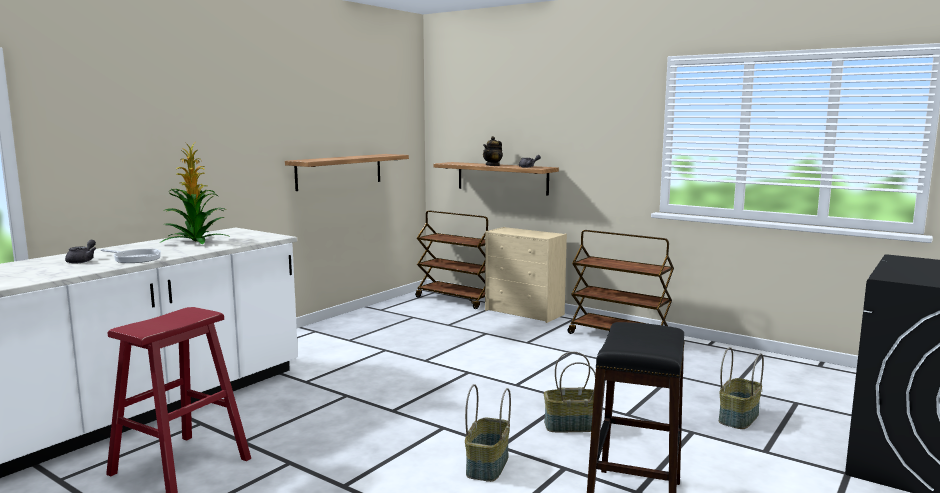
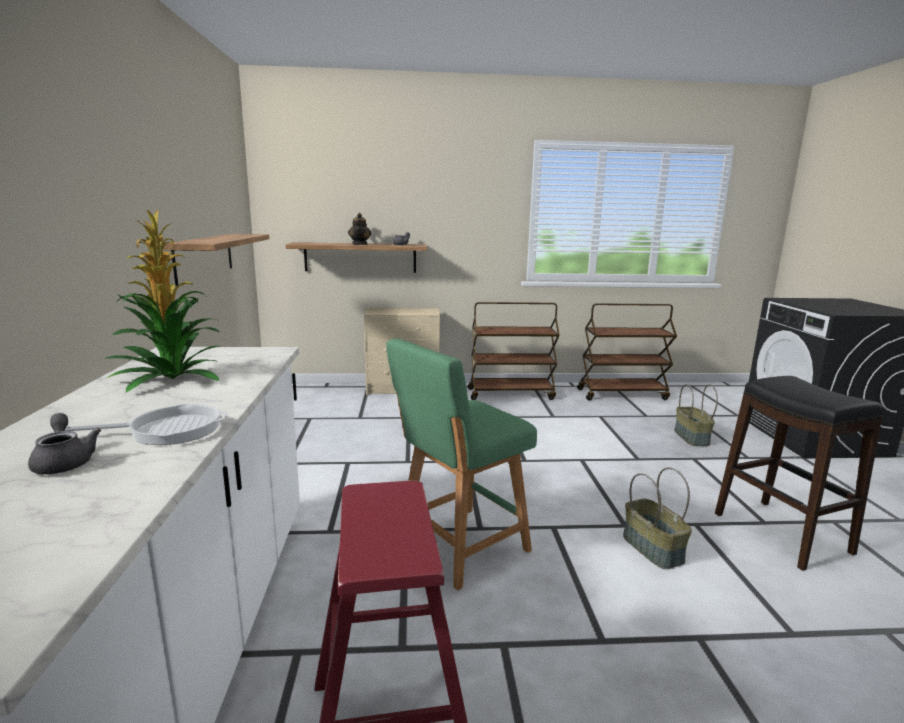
camera: 40 degrees left, 5 degrees up
brown cart [415,210,488,309] -> brown cart moved to [577,303,677,401]
basket [544,351,596,432] -> none
none -> green stool [386,338,537,591]

